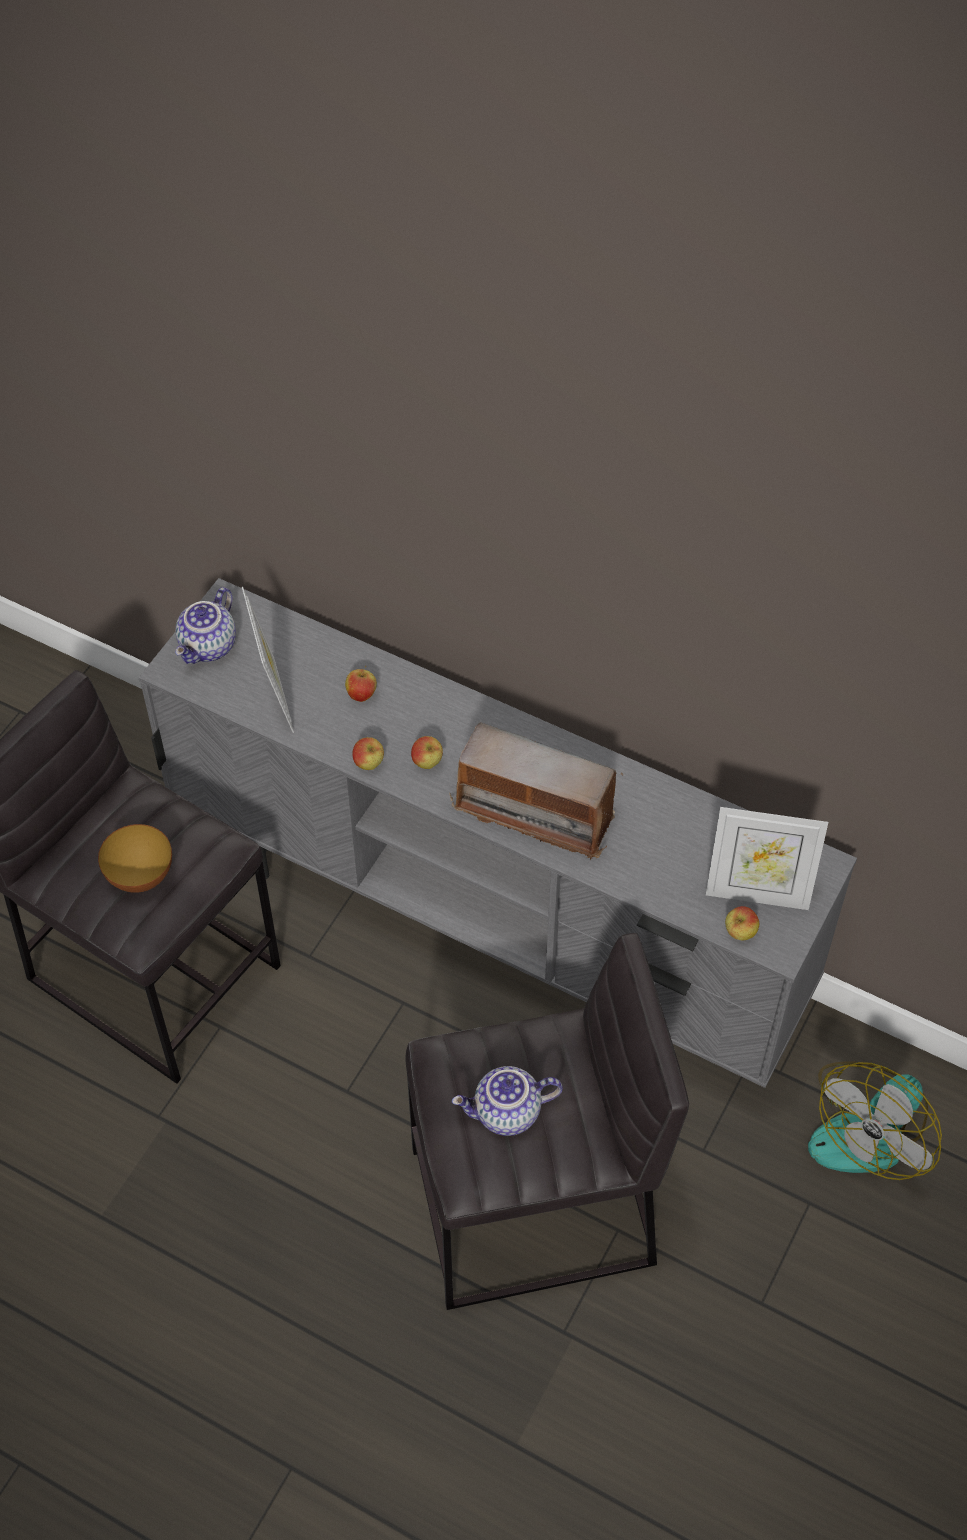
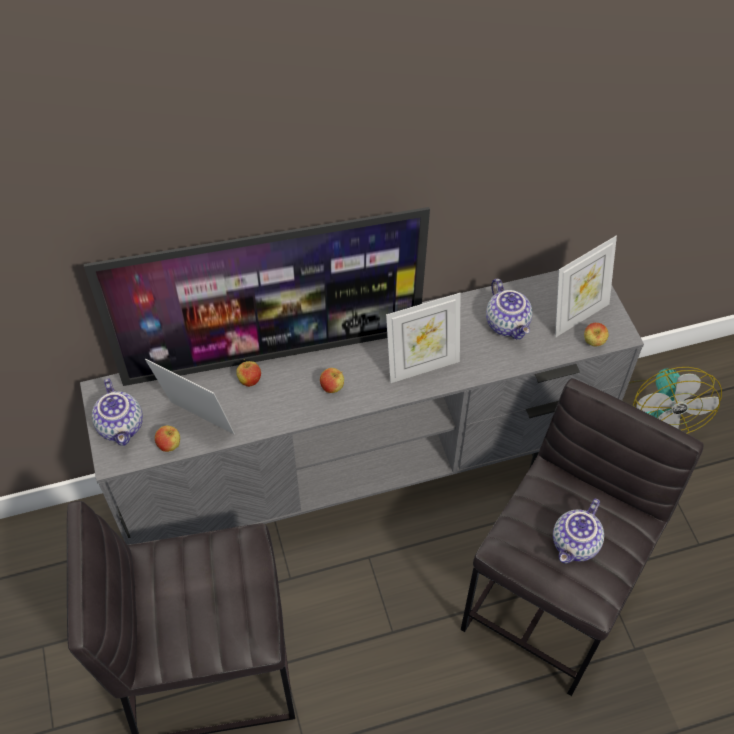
camera: 45 degrees left, 0 degrees up
bowl [98,824,172,893] -> none
apple [352,737,384,770] -> apple moved to [155,426,180,452]
radio [449,722,624,860] -> picture frame [386,293,461,383]
none -> television [84,207,430,386]
none -> teapot [486,279,533,340]

